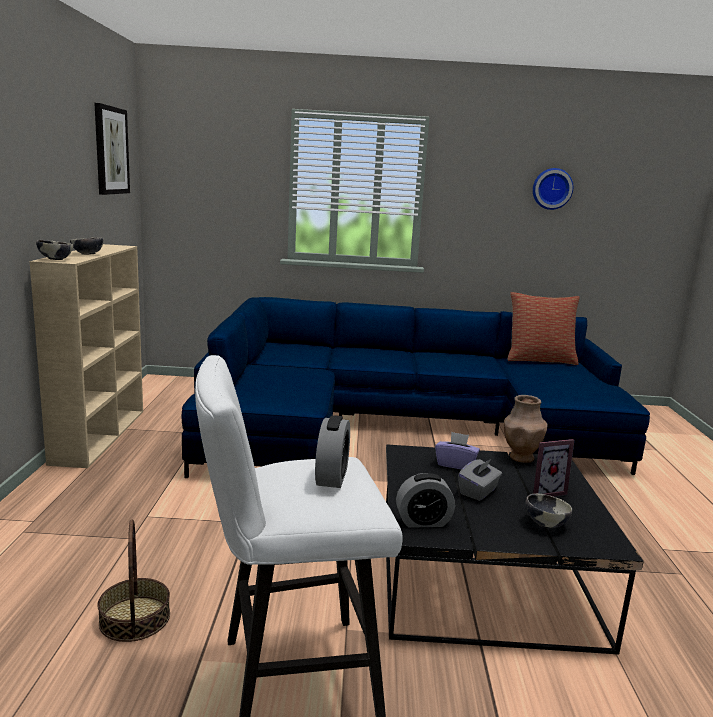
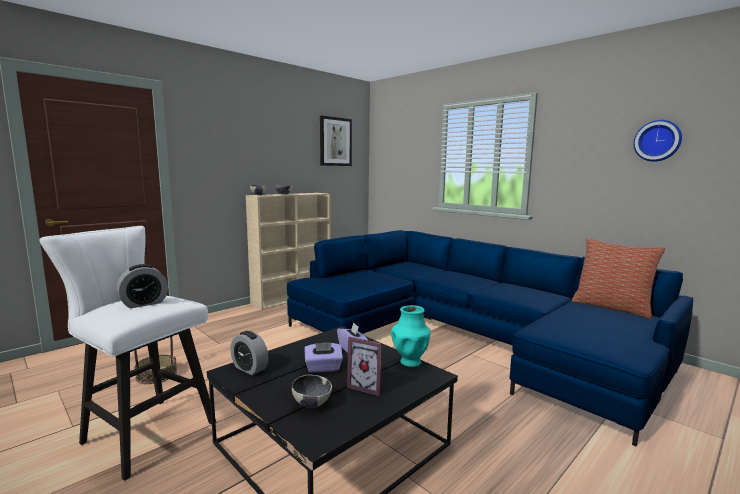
camera: 45 degrees right, 5 degrees down
grey tissue box [458,458,502,501] -> purple tissue box [305,343,343,373]
brown vase [504,395,547,463] -> turquoise vase [391,305,431,368]

